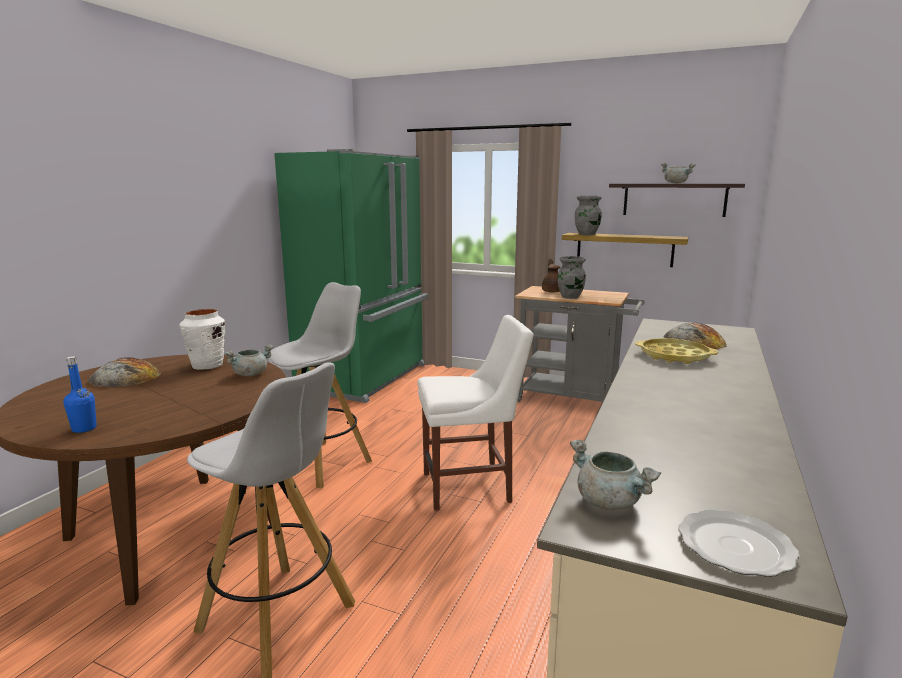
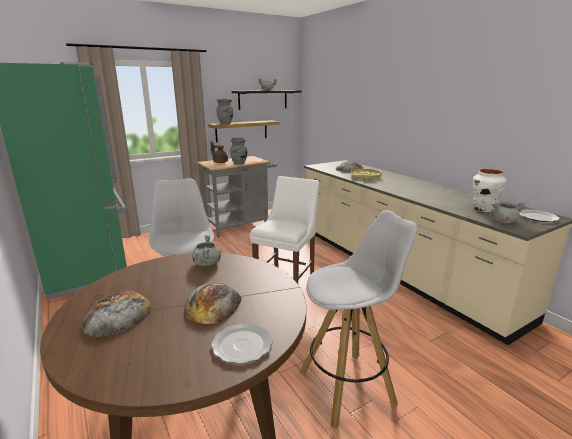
camera: 55 degrees left, 5 degrees up
blue bottle [63,356,97,433] -> plate [211,323,273,364]
white vase [180,309,226,370] -> white vase moved to [473,169,507,212]
none -> bread [184,282,242,324]

